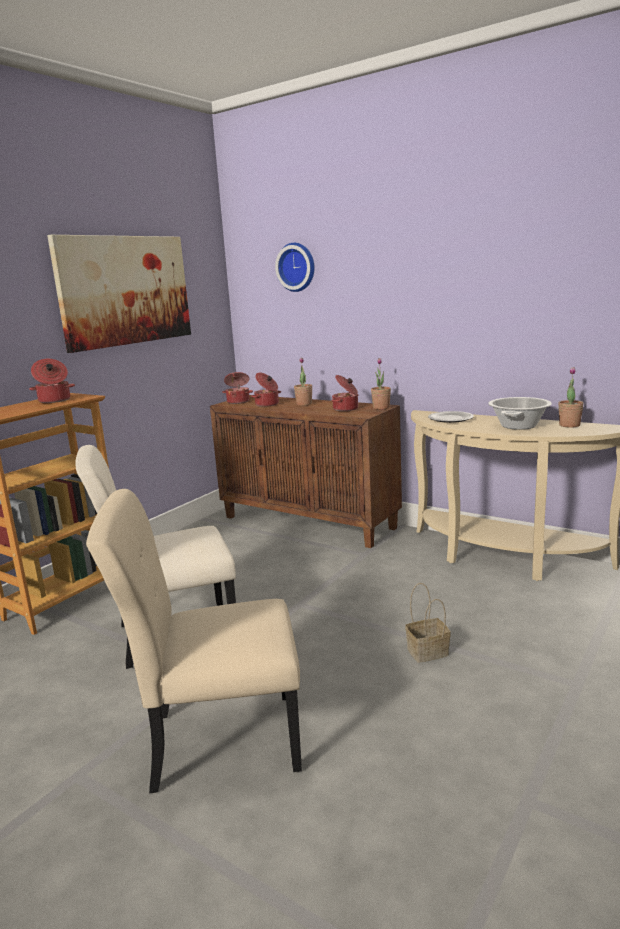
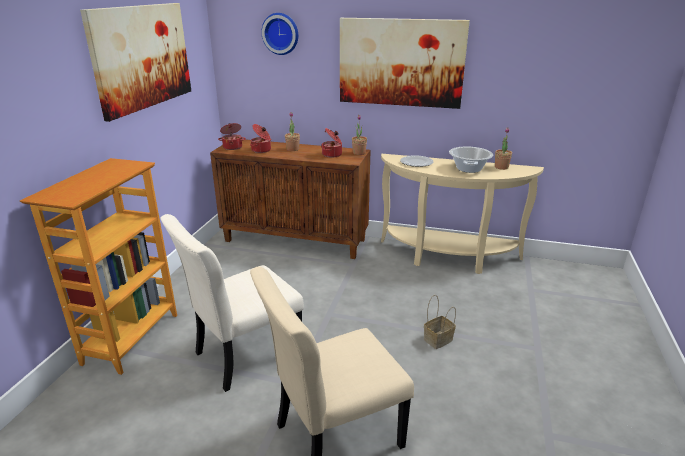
camera: 20 degrees left, 10 degrees up
cooking pot [29,359,75,403] -> none
none -> picture [340,18,470,109]

